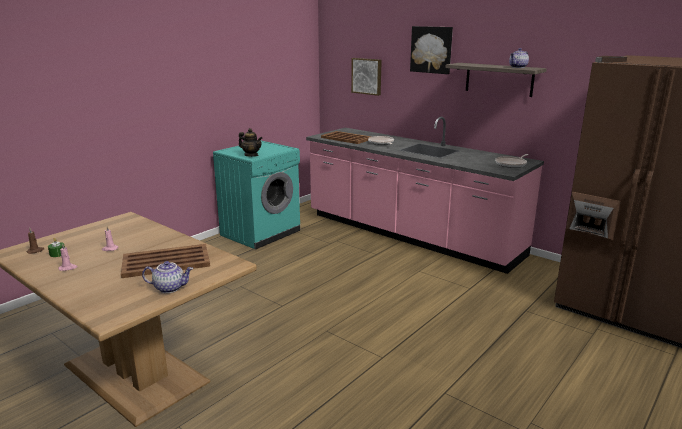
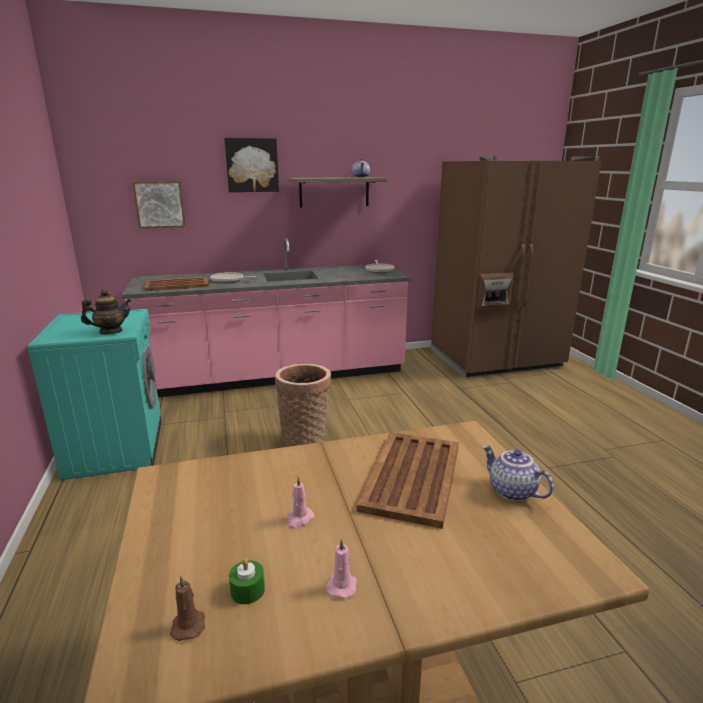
camera: 55 degrees left, 0 degrees up
teapot [142,261,193,293] -> teapot turned 75 degrees counterclockwise [482,445,554,501]
none -> basket [275,364,331,447]

